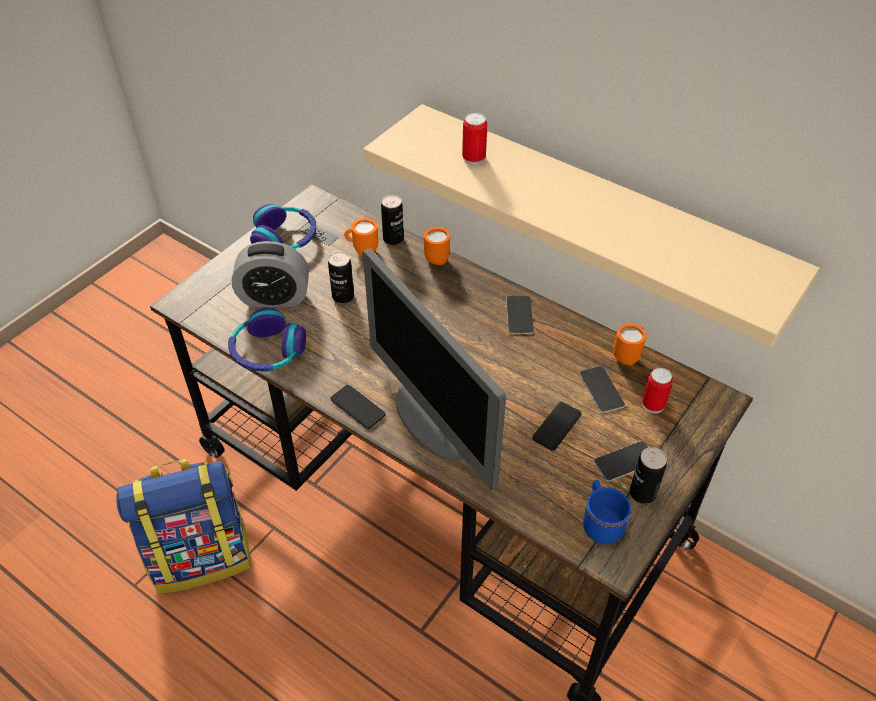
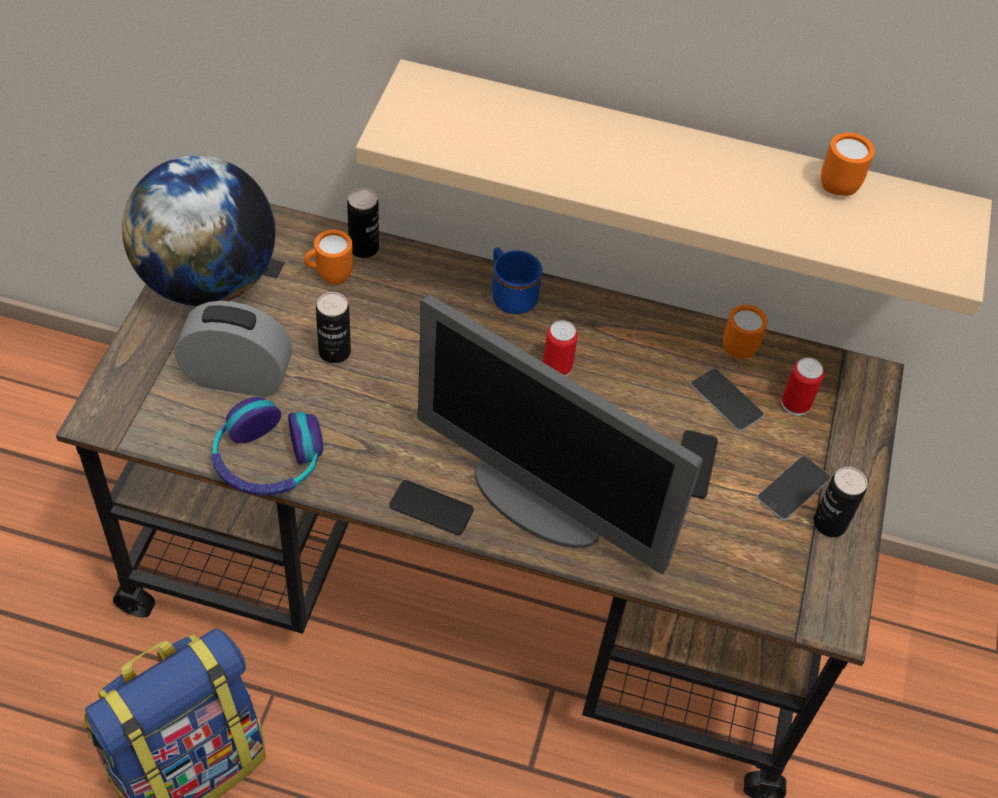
camera: 25 degrees left, 5 degrees up
alarm clock [232,241,309,307] -> alarm clock turned 150 degrees counterclockwise [175,301,292,397]
headphones [250,204,316,249] -> globe [122,155,275,306]
orange mug [424,227,450,265] -> orange mug moved to [821,132,875,196]
can [462,113,487,165] -> can moved to [543,320,578,376]
phone [506,296,534,334] -> none
blue mug [583,480,631,544] -> blue mug moved to [492,247,542,314]

